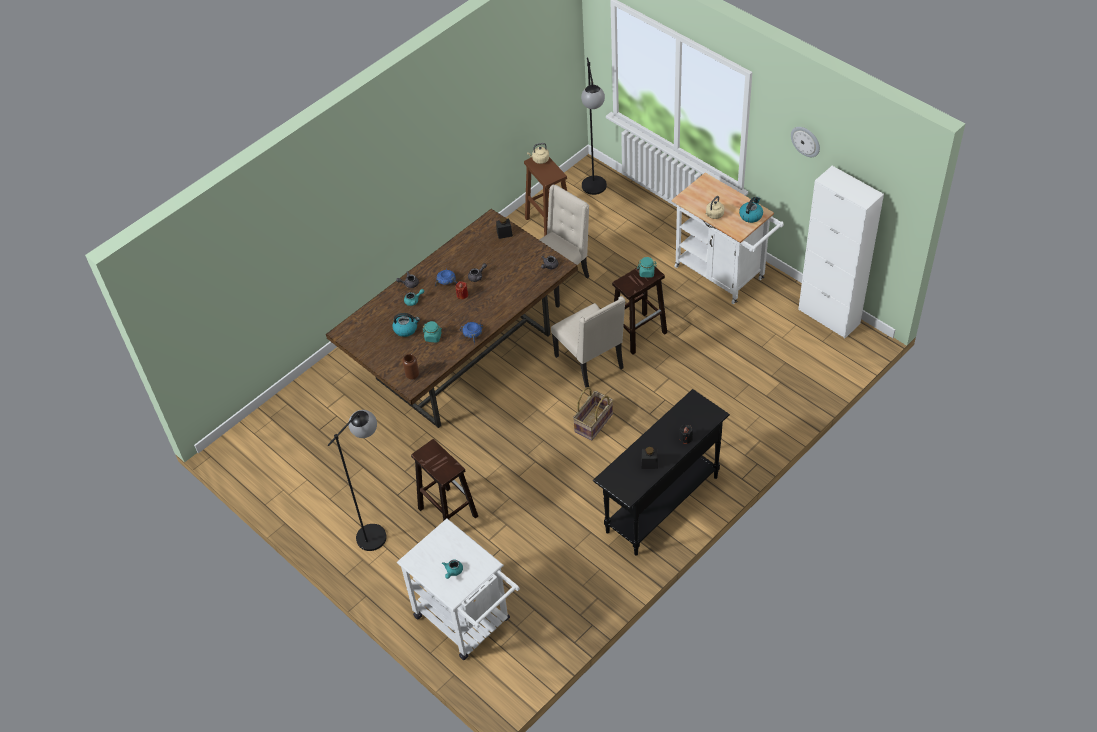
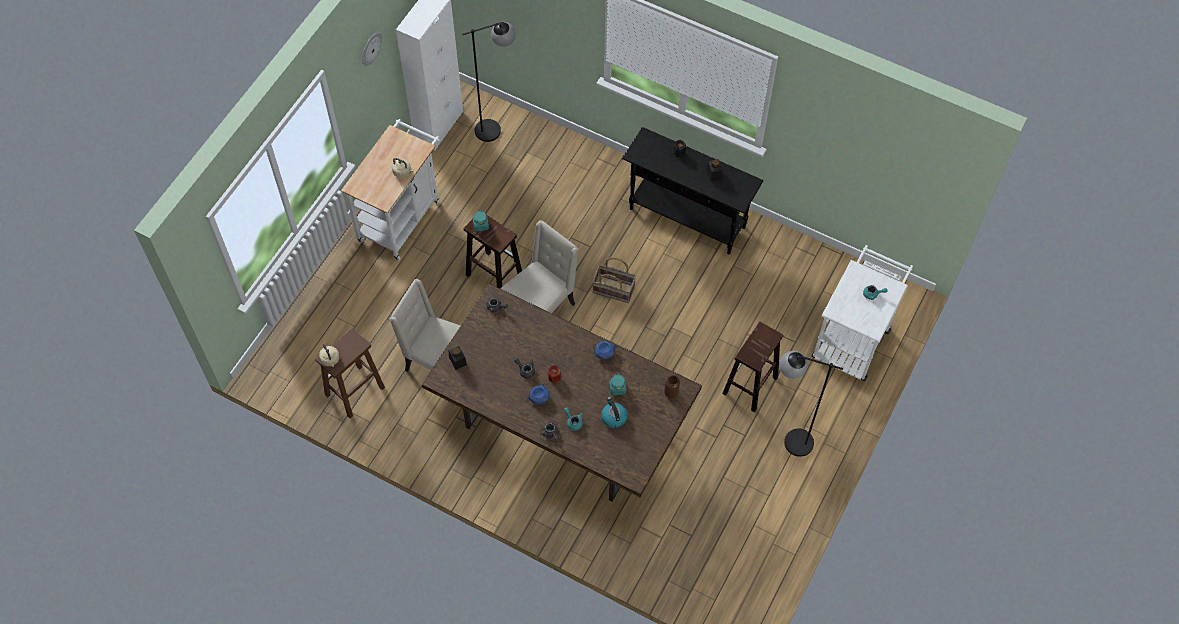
camera: 110 degrees left, 10 degrees up
black floor lamp [581,57,607,195] -> black floor lamp moved to [462,22,516,142]
kettle [739,197,763,223] -> none

